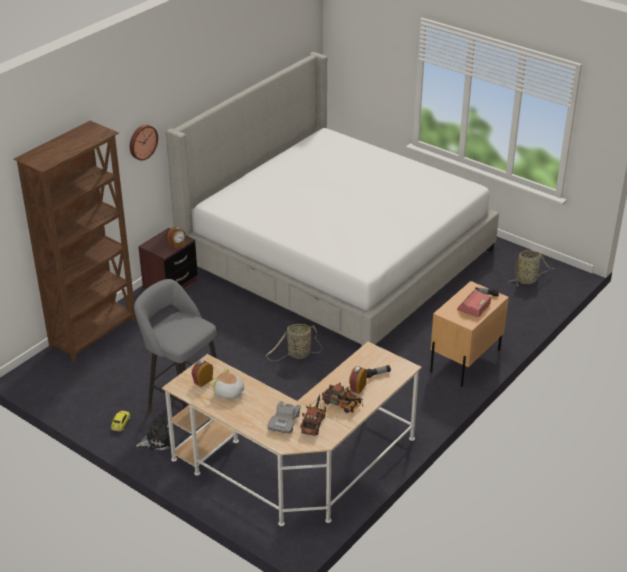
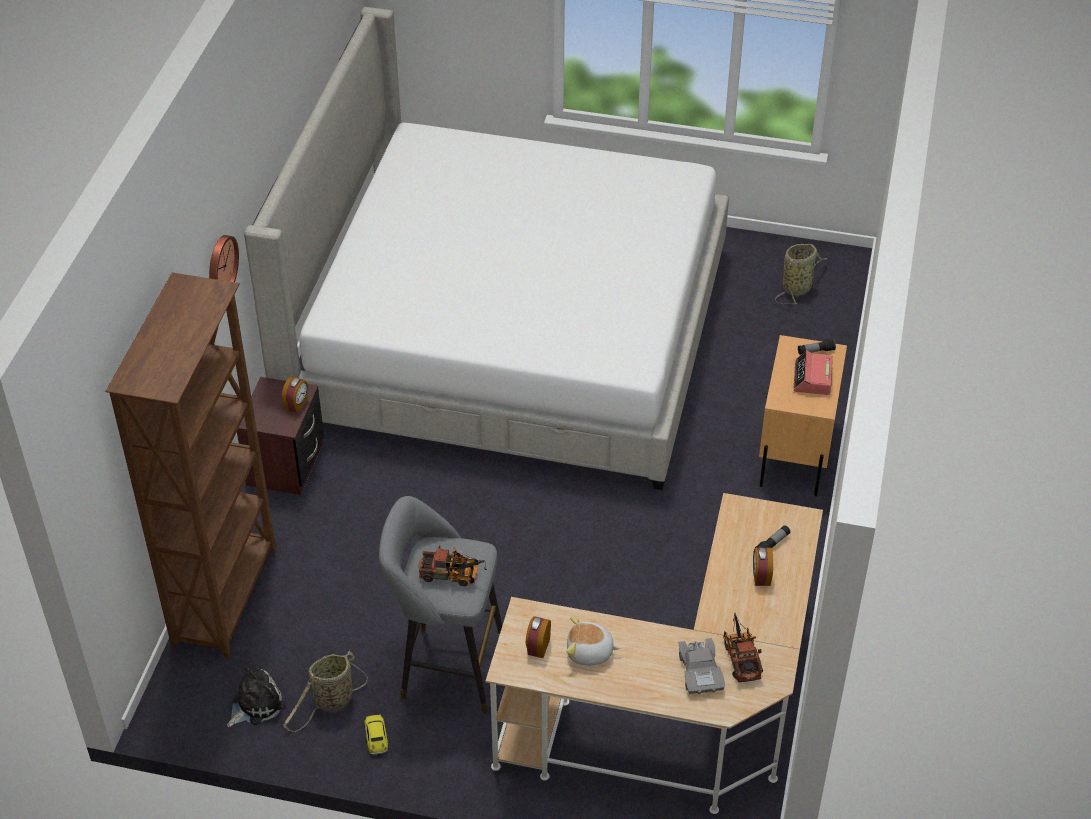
camera: 25 degrees left, 10 degrees up
plush toy [136,414,171,451] -> plush toy moved to [227,665,286,727]
basket [266,324,322,361] -> basket moved to [283,651,368,732]
toy truck [322,382,363,413] -> toy truck moved to [418,545,487,586]

